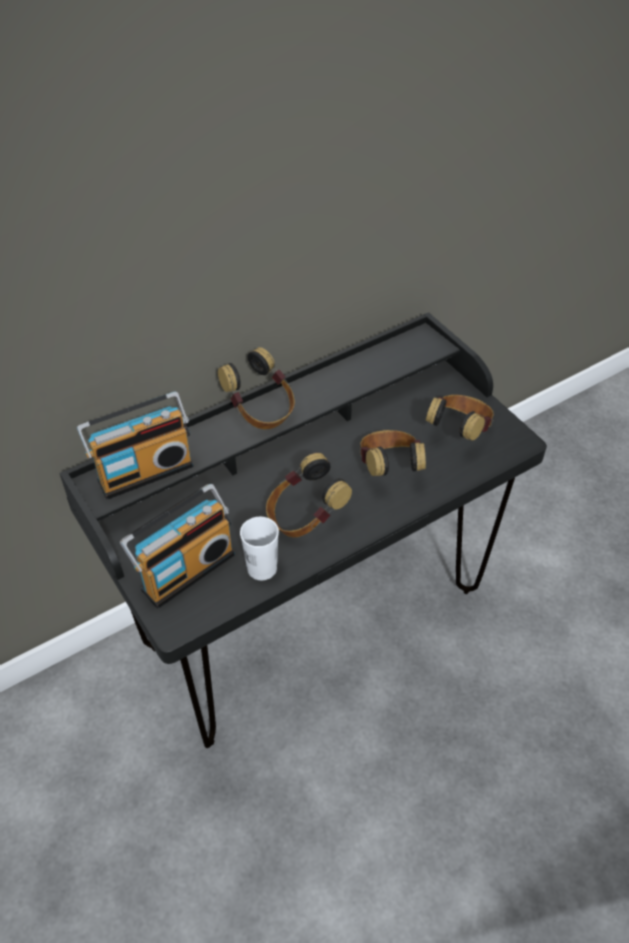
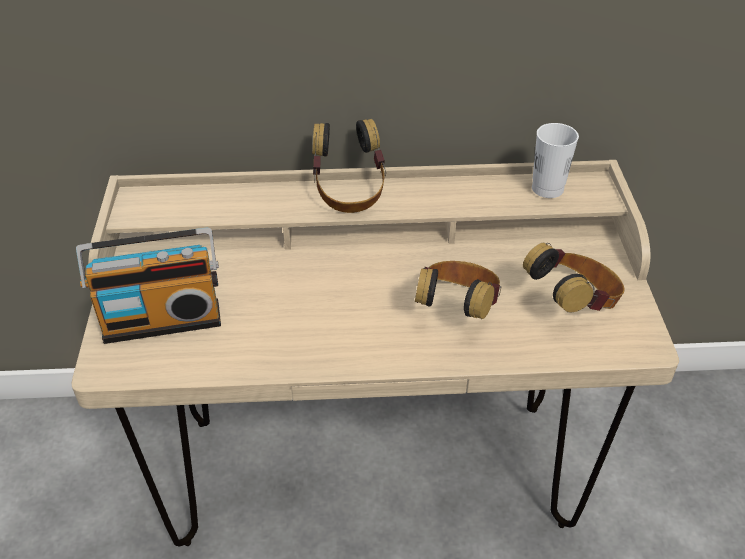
camera: 30 degrees right, 5 degrees down
black desk [59,312,547,748] -> beige desk [72,160,679,546]
radio [77,392,193,500] -> none
white cup [240,517,279,580] -> white cup moved to [532,123,579,198]
headphones [266,453,352,537] -> none

